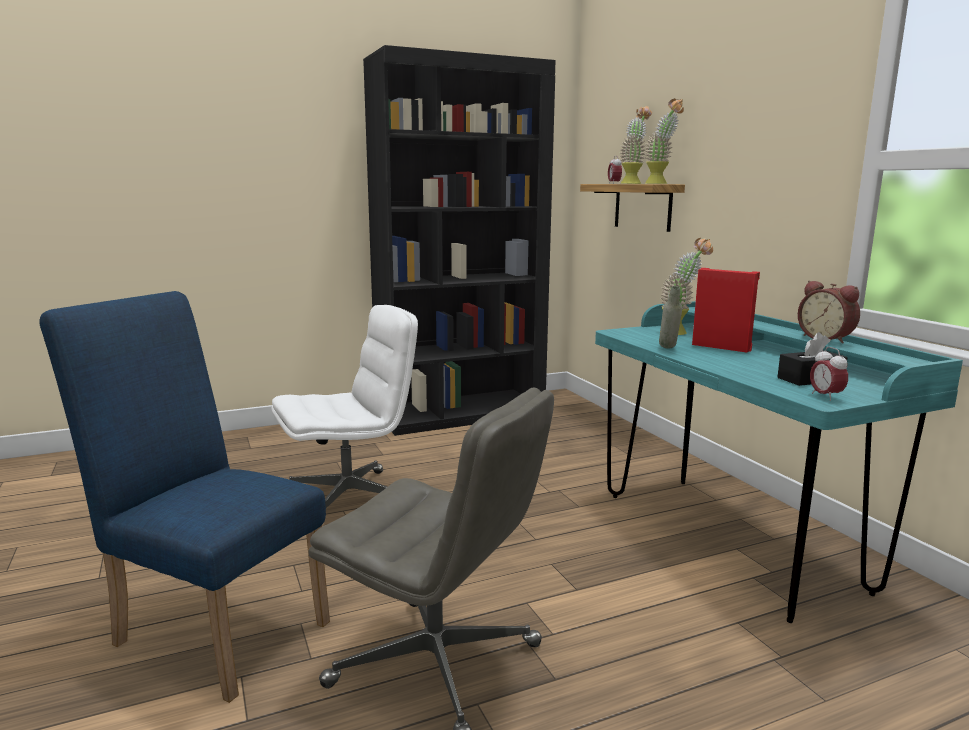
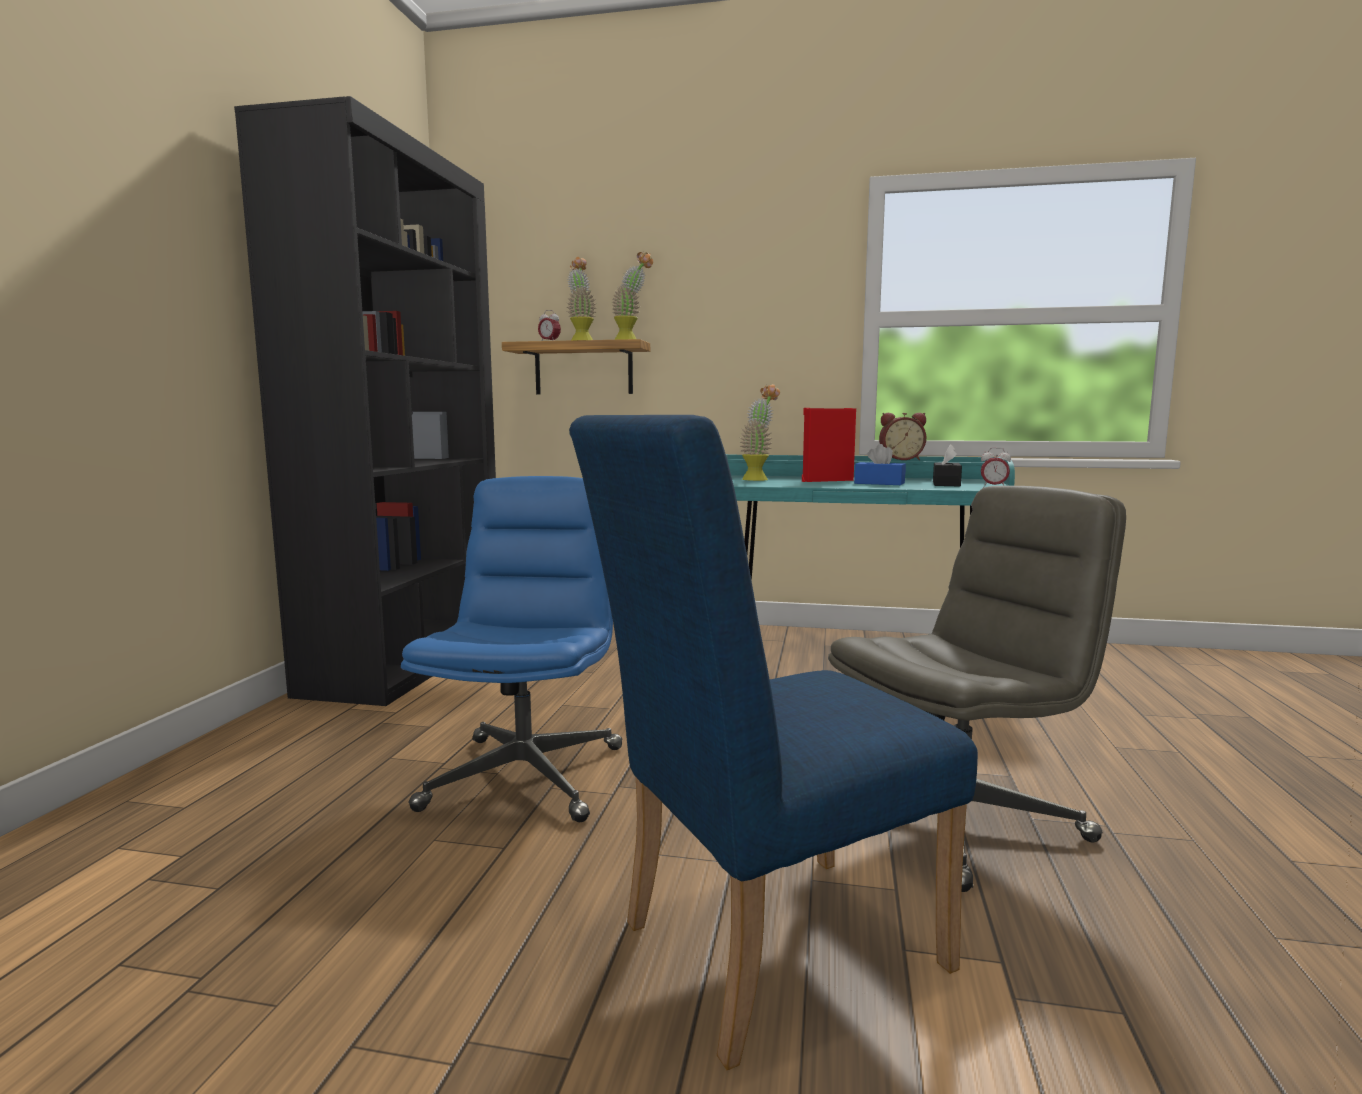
camera: 55 degrees left, 5 degrees down
white office chair [271,305,418,508] -> blue office chair [401,476,623,822]
grey bottle [659,286,682,349] -> none
none -> blue tissue box [854,444,906,485]

